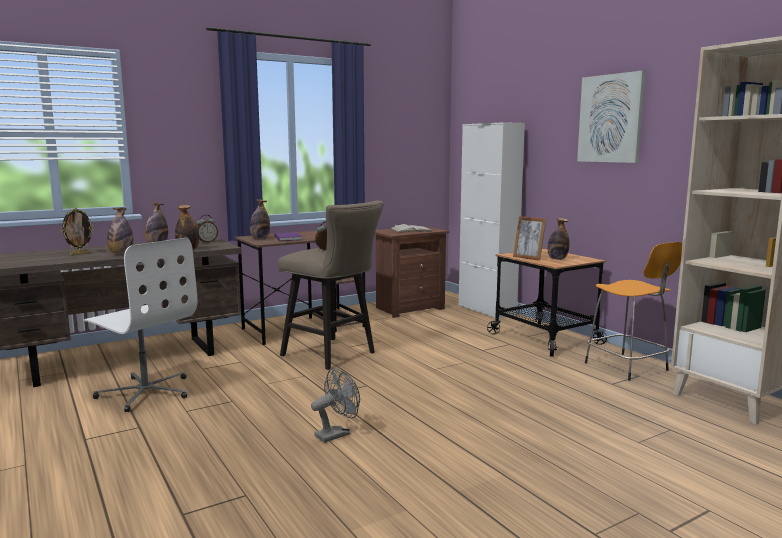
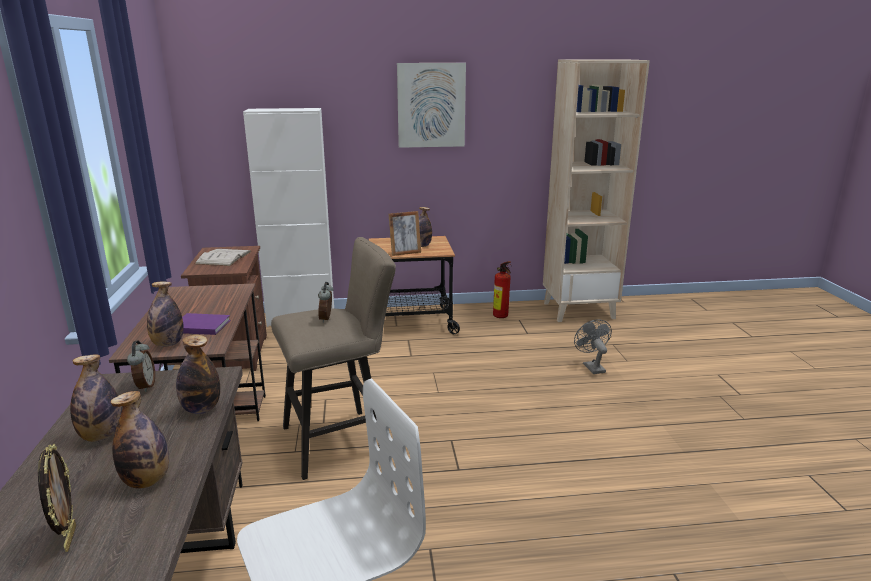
camera: 65 degrees left, 10 degrees up
grey fan [311,368,360,443] -> grey fan moved to [574,319,612,374]
orange stool [585,242,683,381] -> fire extinguisher [493,261,511,318]

